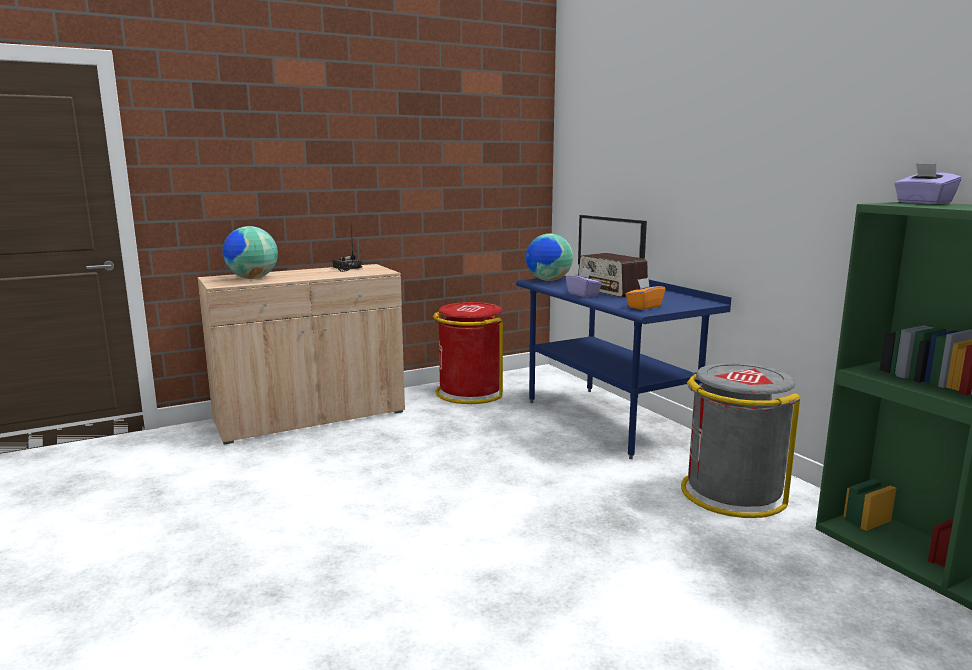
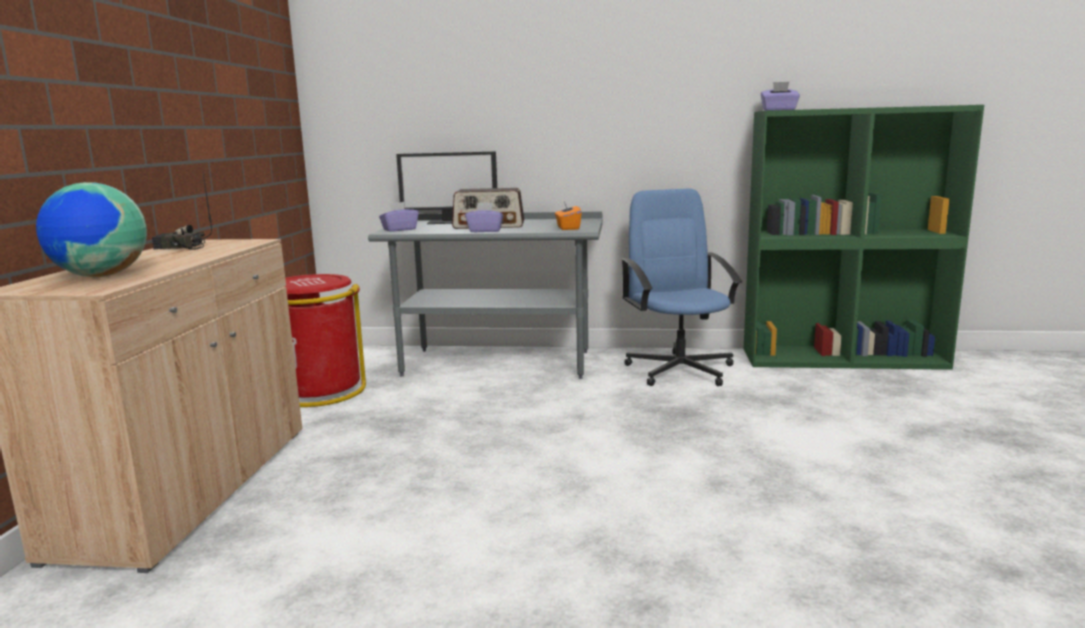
camera: 55 degrees left, 0 degrees up
blue desk [516,275,731,459] -> grey desk [368,212,602,379]
globe [526,234,573,281] -> purple tissue box [379,202,419,232]
grey trash can [681,363,801,518] -> blue office chair [621,189,742,386]

